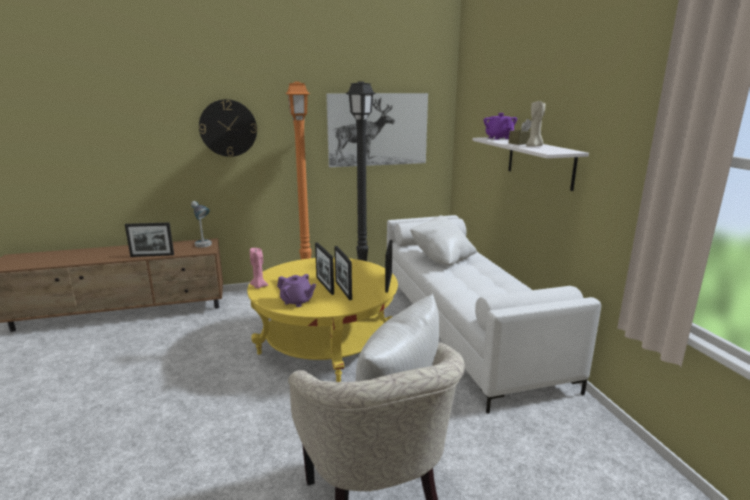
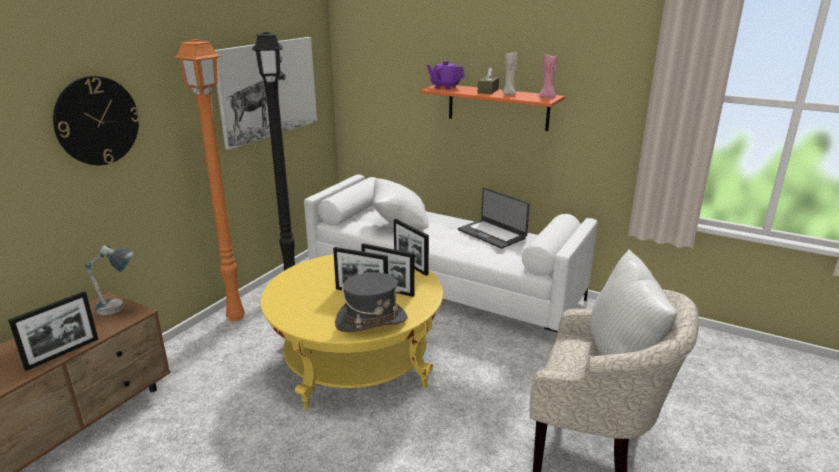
camera: 45 degrees left, 5 degrees up
pink candle [250,248,268,289] -> pink candle moved to [539,54,557,98]
purple teapot [277,274,316,307] -> grey hat [335,272,408,332]
white shelf [472,137,589,191] -> orange shelf [420,85,565,131]
none -> laptop [458,188,530,249]

